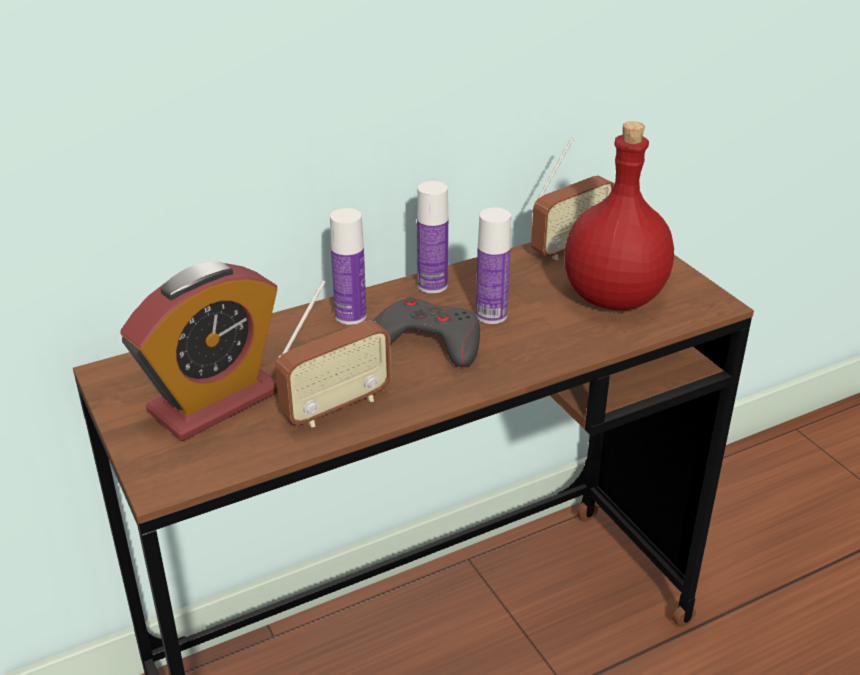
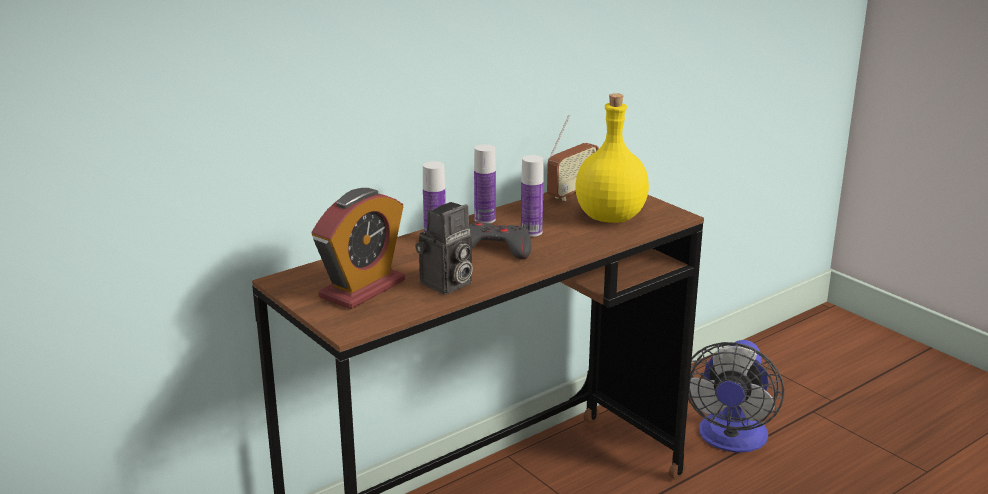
camera: 10 degrees left, 10 degrees down
radio [275,280,391,427] -> camera [415,202,473,295]
red bottle [564,121,674,310] -> yellow bottle [575,93,649,223]
none -> fan [688,340,784,453]

